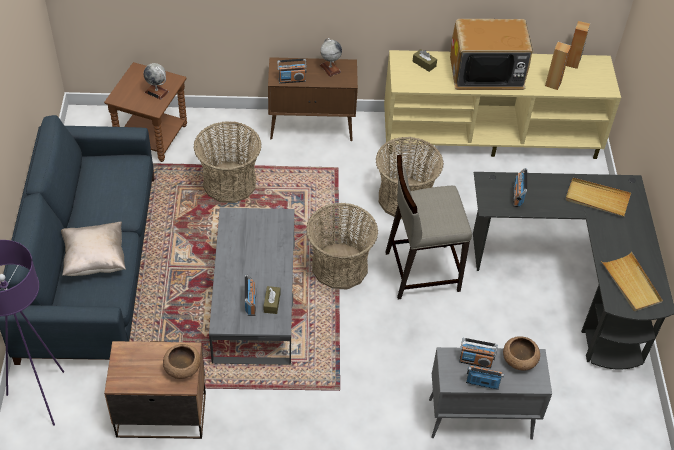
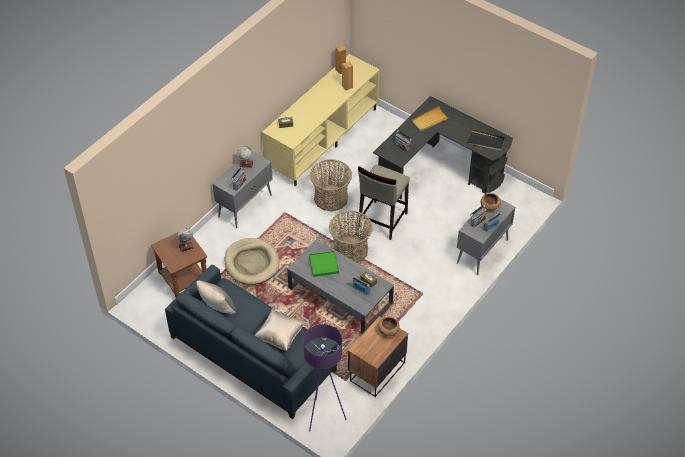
camera: 50 degrees left, 0 degrees up
basket [194,122,262,203] -> beige dog bed [224,238,280,284]
brown cabinet [268,57,358,141] -> grey cabinet [213,151,273,228]
television [450,19,534,90] -> none
beige tray [601,252,663,311] -> black tray [467,129,505,151]
none -> beige pillow [196,280,236,314]
none -> green tray [309,251,339,277]

